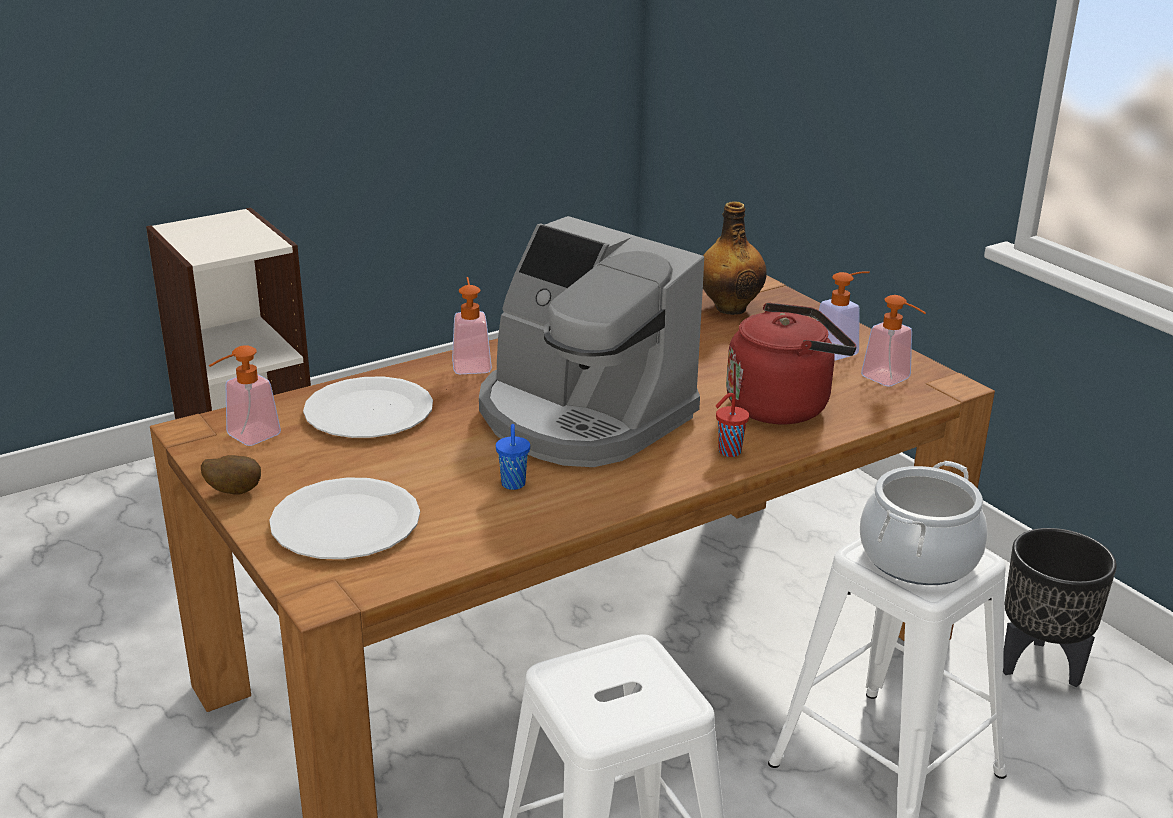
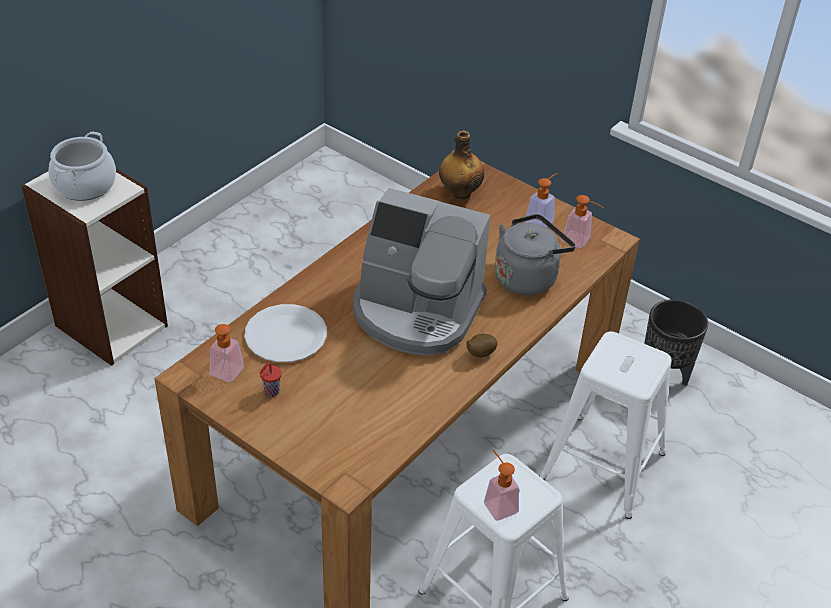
camera: 20 degrees left, 15 degrees up
potato [201,455,261,495] -> potato moved to [466,334,498,358]
white plate [269,477,420,559] -> none
soap dispenser [452,277,492,374] -> soap dispenser moved to [484,450,519,521]
blue cup [496,424,530,490] -> none
red cup [715,393,749,457] -> red cup moved to [260,362,281,397]
red kettle [726,302,857,424] -> grey kettle [495,214,576,295]
cooking pot [860,461,988,585] -> cooking pot moved to [48,132,116,201]

